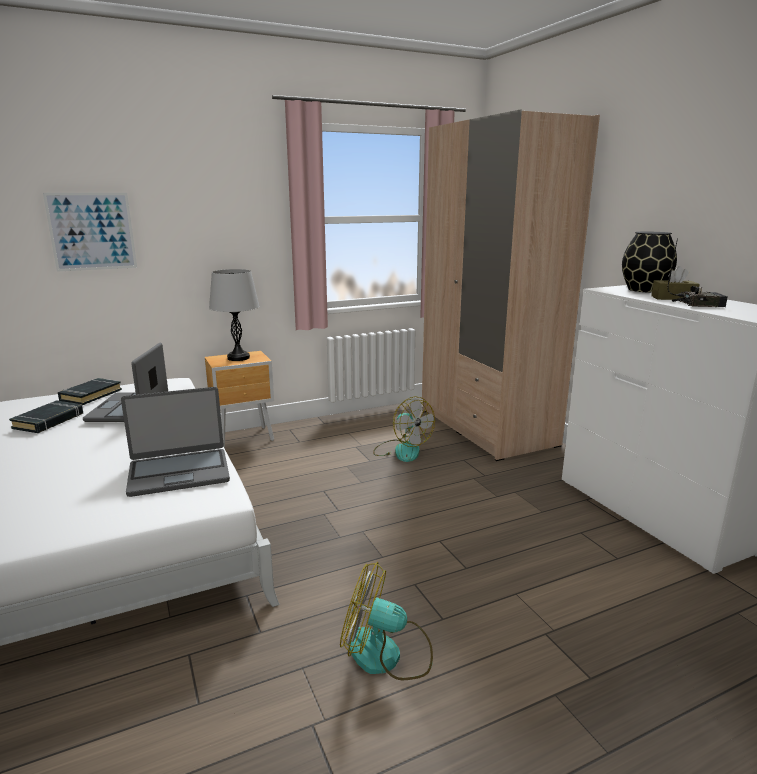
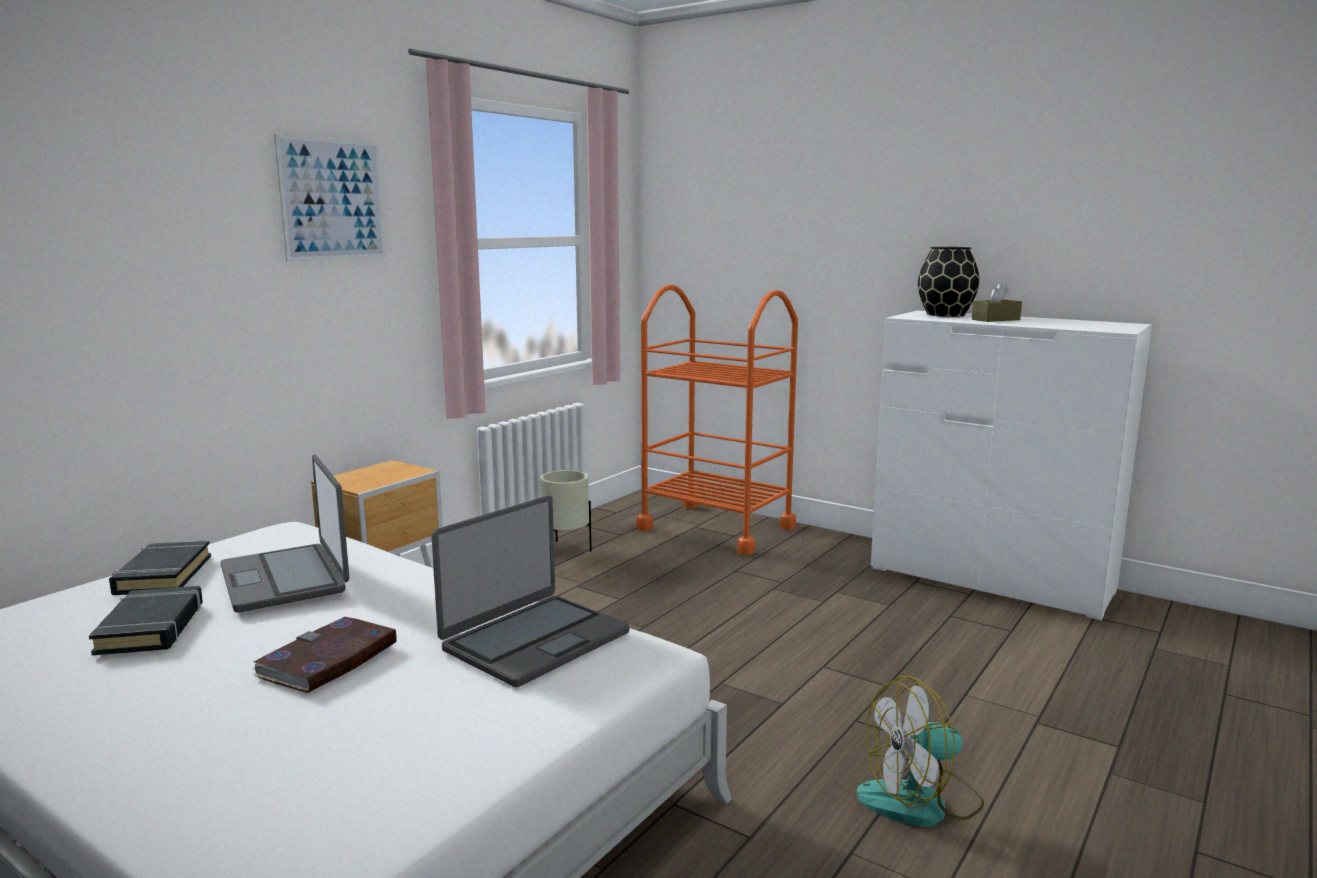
camera: 30 degrees left, 5 degrees down
picture [43,193,137,272] -> picture moved to [274,134,386,262]
grey table lamp [209,269,259,361] -> none
fan [373,396,435,462] -> none
beige wardrobe [422,109,600,461] -> orange cart [637,284,798,555]
radio [667,238,728,307] -> none
none -> book [253,617,397,693]
none -> beige planter [540,470,592,552]

